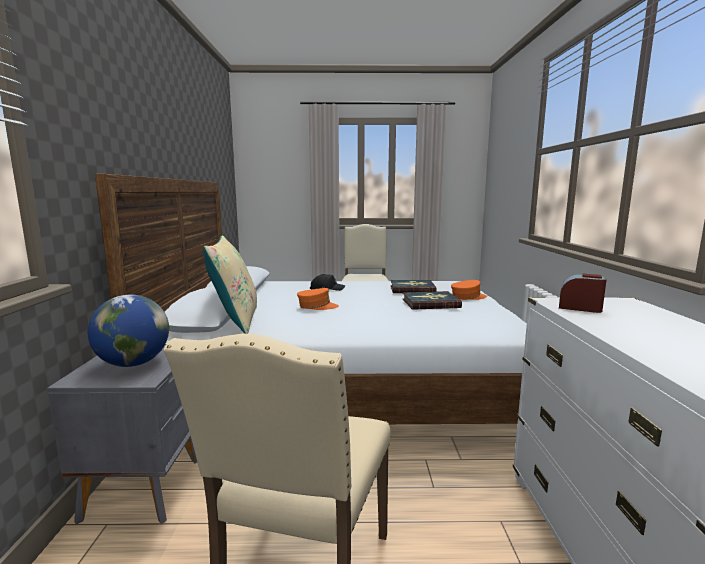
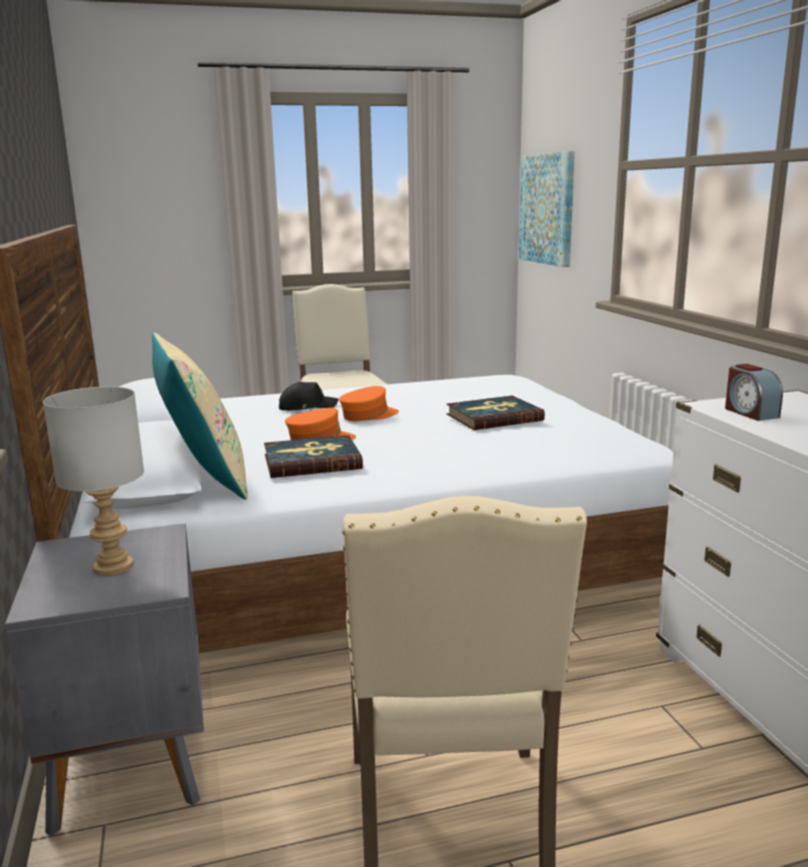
camera: 15 degrees left, 5 degrees up
globe [88,295,169,367] -> grey table lamp [43,386,144,576]
book [391,280,437,293] -> book moved to [264,435,363,478]
orange cap [451,280,487,300] -> orange cap moved to [339,386,399,421]
alarm clock [559,274,607,313] -> alarm clock turned 120 degrees counterclockwise [725,364,783,421]
none -> picture [519,151,575,267]

